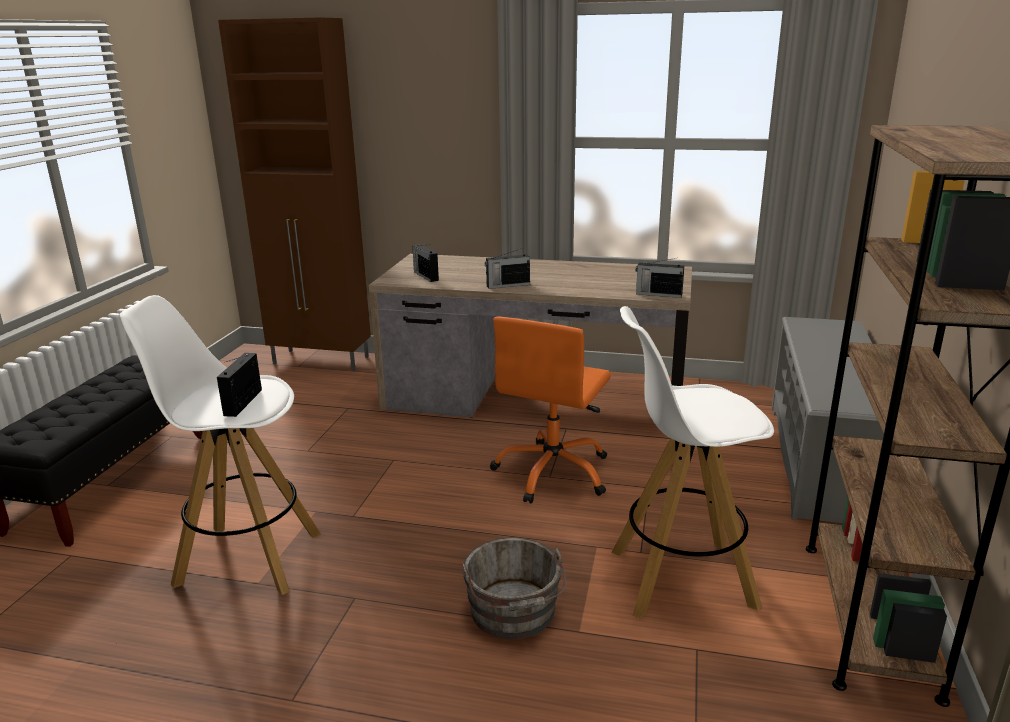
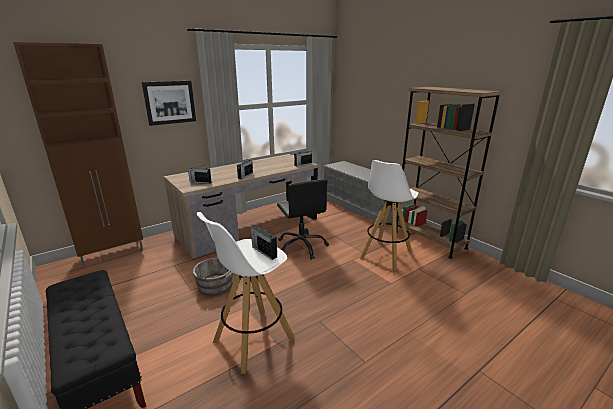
camera: 50 degrees left, 0 degrees up
grey bucket [462,538,566,639] -> grey bucket moved to [193,258,234,296]
orange office chair [490,317,611,504] -> black office chair [277,179,329,260]
none -> picture [142,81,196,126]

